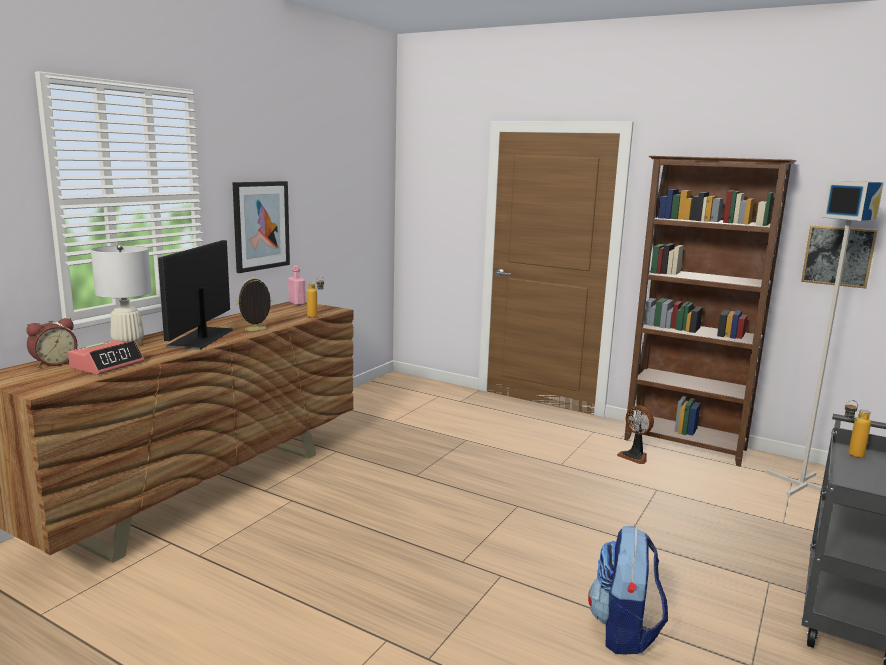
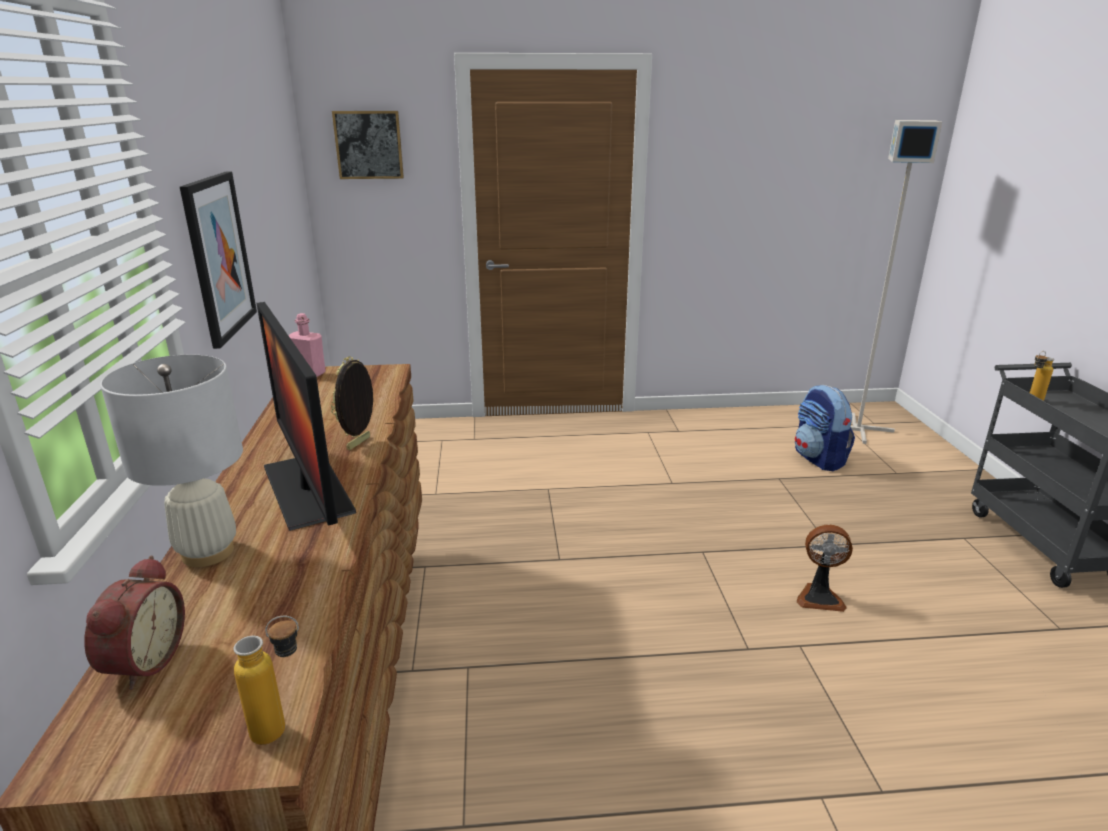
camera: 35 degrees left, 10 degrees up
alarm clock [68,340,144,375] -> none
bottle [307,277,324,318] -> bottle moved to [233,616,299,745]
backpack [588,526,668,654] -> backpack moved to [795,385,855,471]
fan [617,406,654,464] -> fan moved to [797,525,853,612]
brown bookcase [624,156,797,466] -> none
picture [801,225,877,289] -> picture moved to [332,111,404,179]

